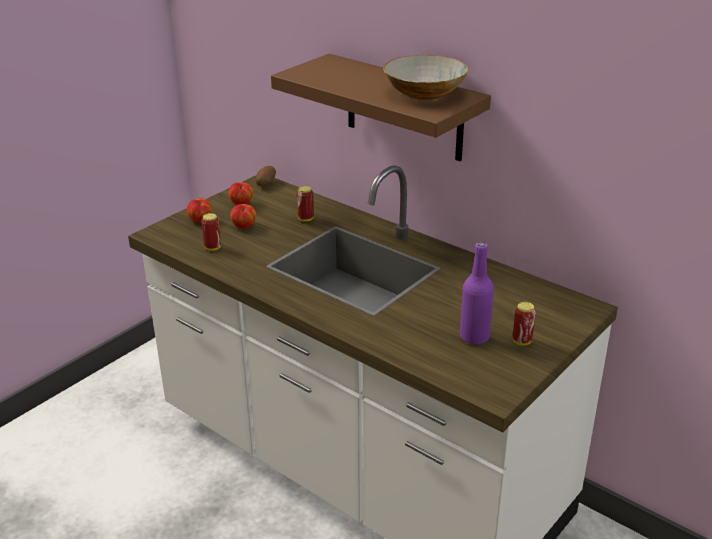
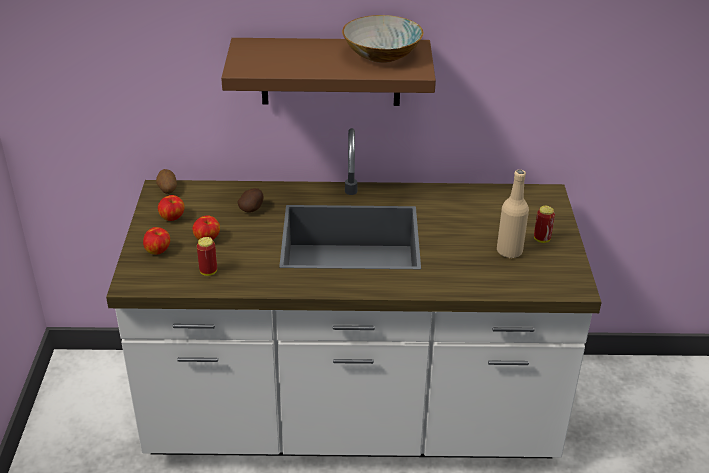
camera: 40 degrees left, 5 degrees up
can [297,186,314,222] -> potato [238,188,263,213]
purple bottle [460,242,494,345] -> beige bottle [497,169,529,259]

